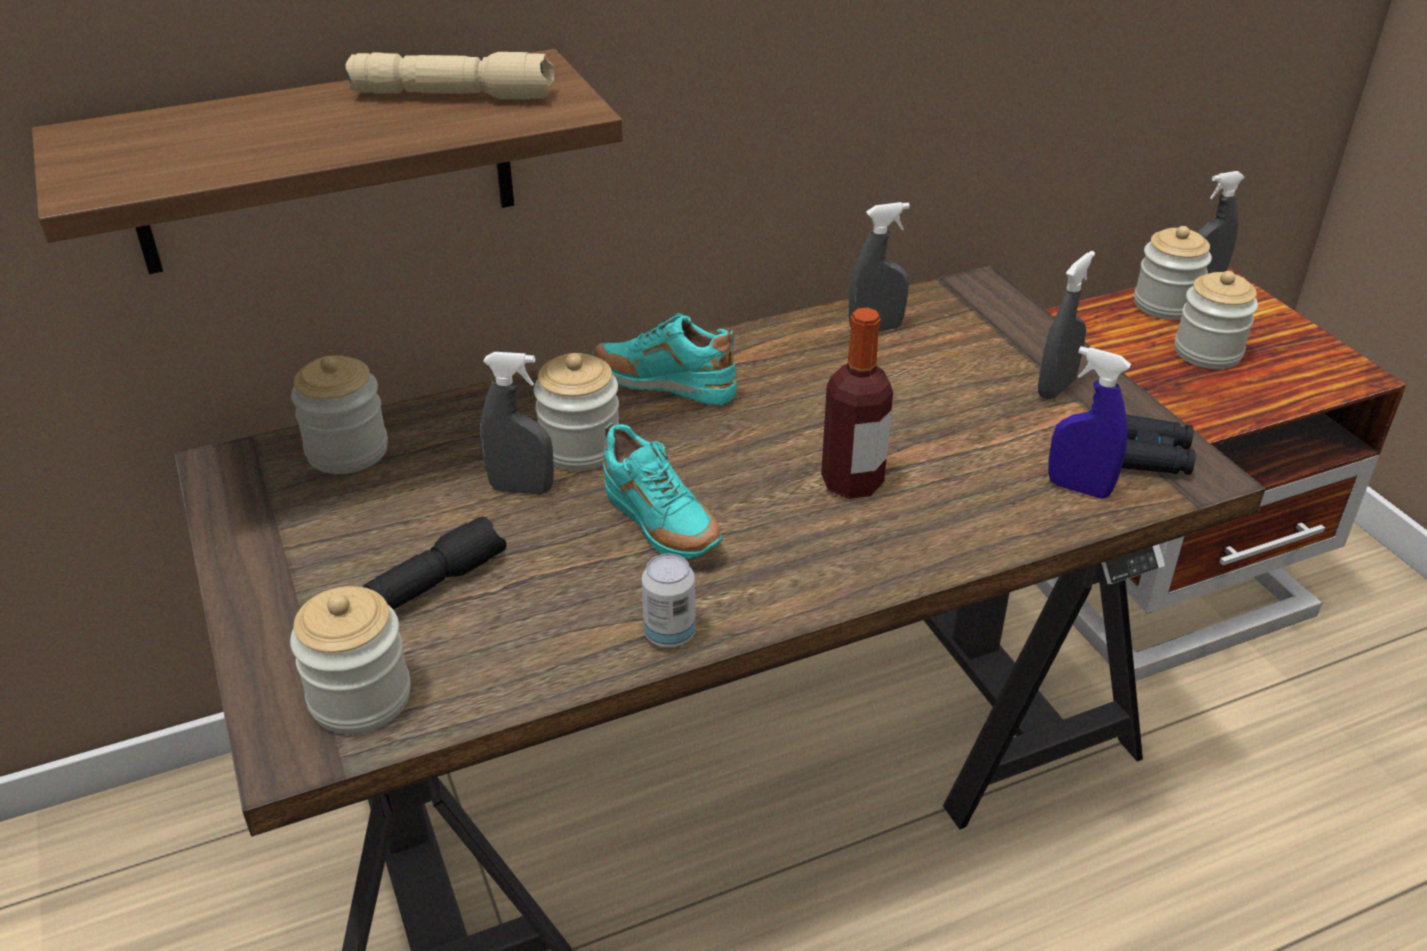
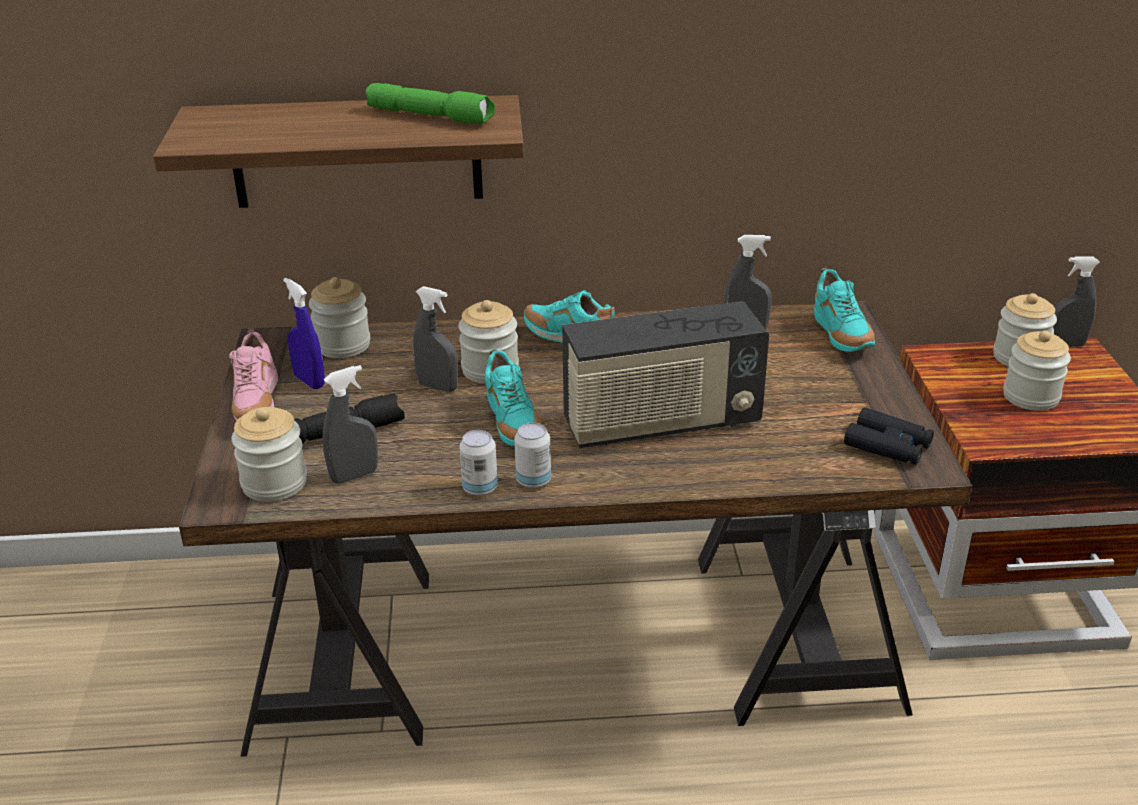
camera: 20 degrees right, 5 degrees down
beige flashlight [345,52,554,100] -> green flashlight [366,83,495,125]
bottle [821,307,893,499] -> radio [562,301,769,448]
grey spray bottle [1038,251,1095,400] -> grey spray bottle moved to [323,365,378,483]
blue spray bottle [1048,346,1131,499] -> blue spray bottle moved to [283,278,325,389]
none -> pink shoe [229,330,278,421]
none -> can [514,423,551,488]
none -> turquoise shoe [814,268,875,352]

